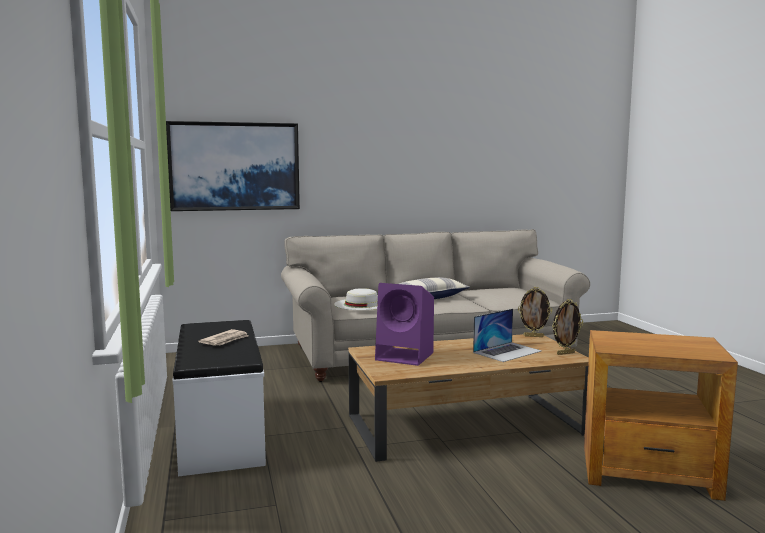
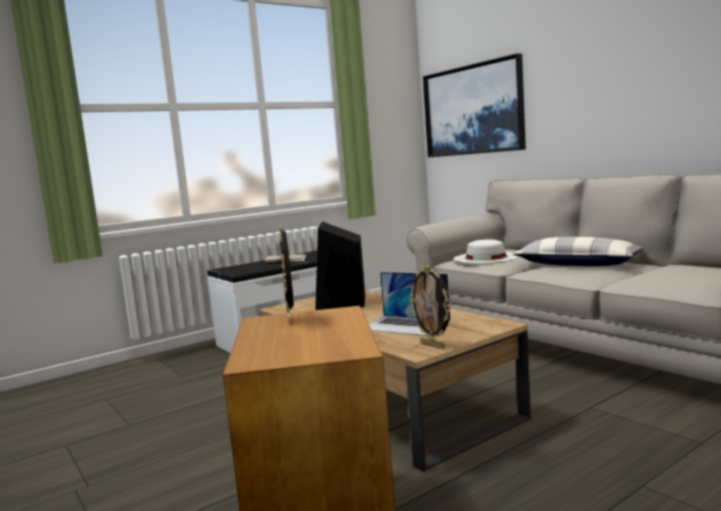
camera: 70 degrees right, 0 degrees up
purple speaker [375,283,434,366] -> black speaker [315,222,365,310]
picture frame [518,287,552,337] -> picture frame moved to [278,226,294,324]

